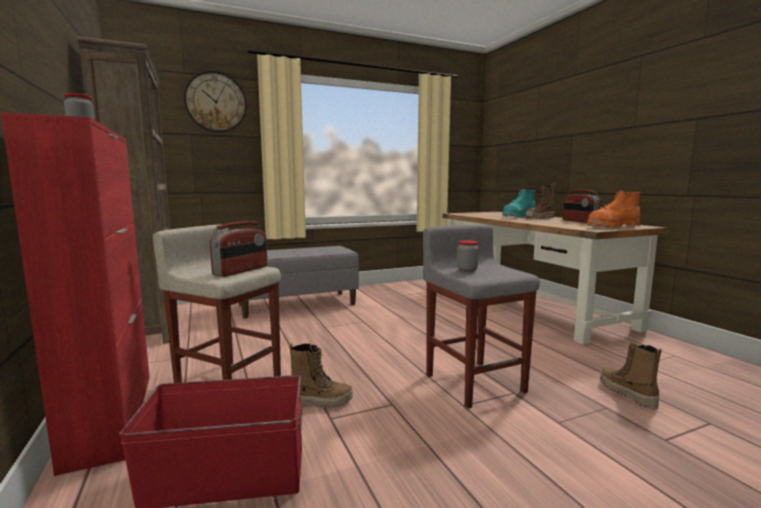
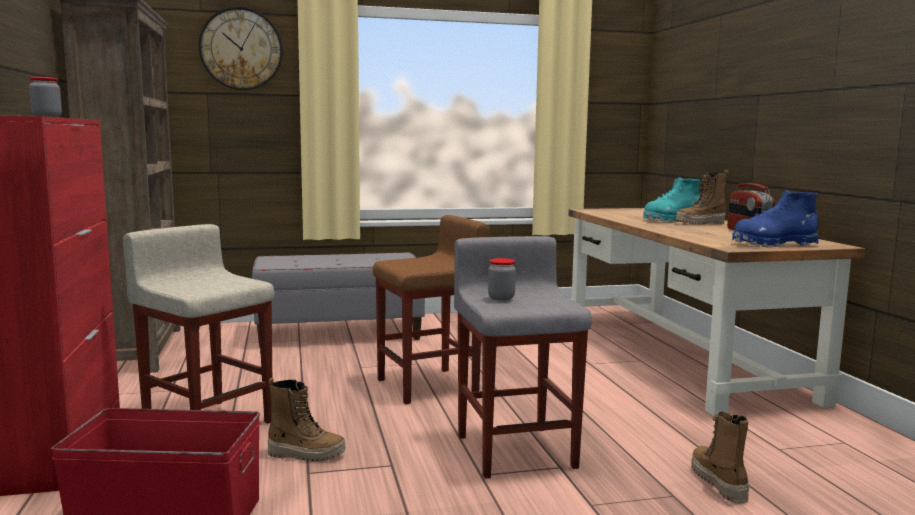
camera: 10 degrees right, 0 degrees up
radio [210,221,267,277] -> none
orange boot [587,191,641,229] -> blue boot [732,190,819,247]
none -> brown stool [373,215,491,404]

